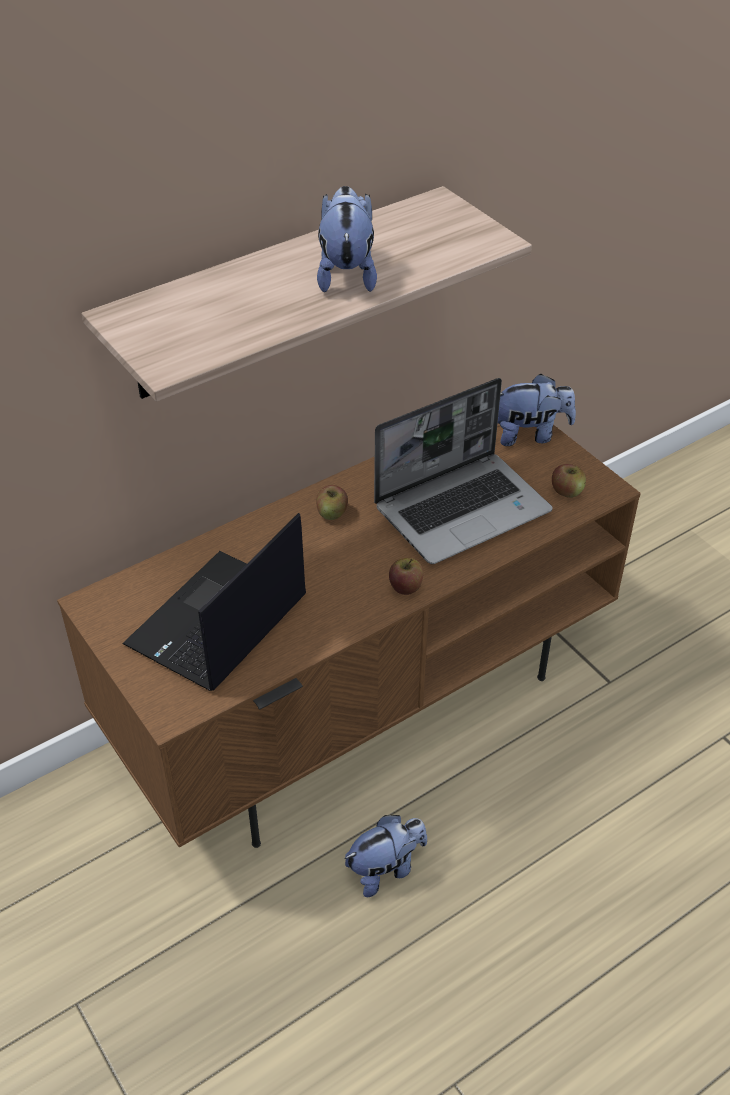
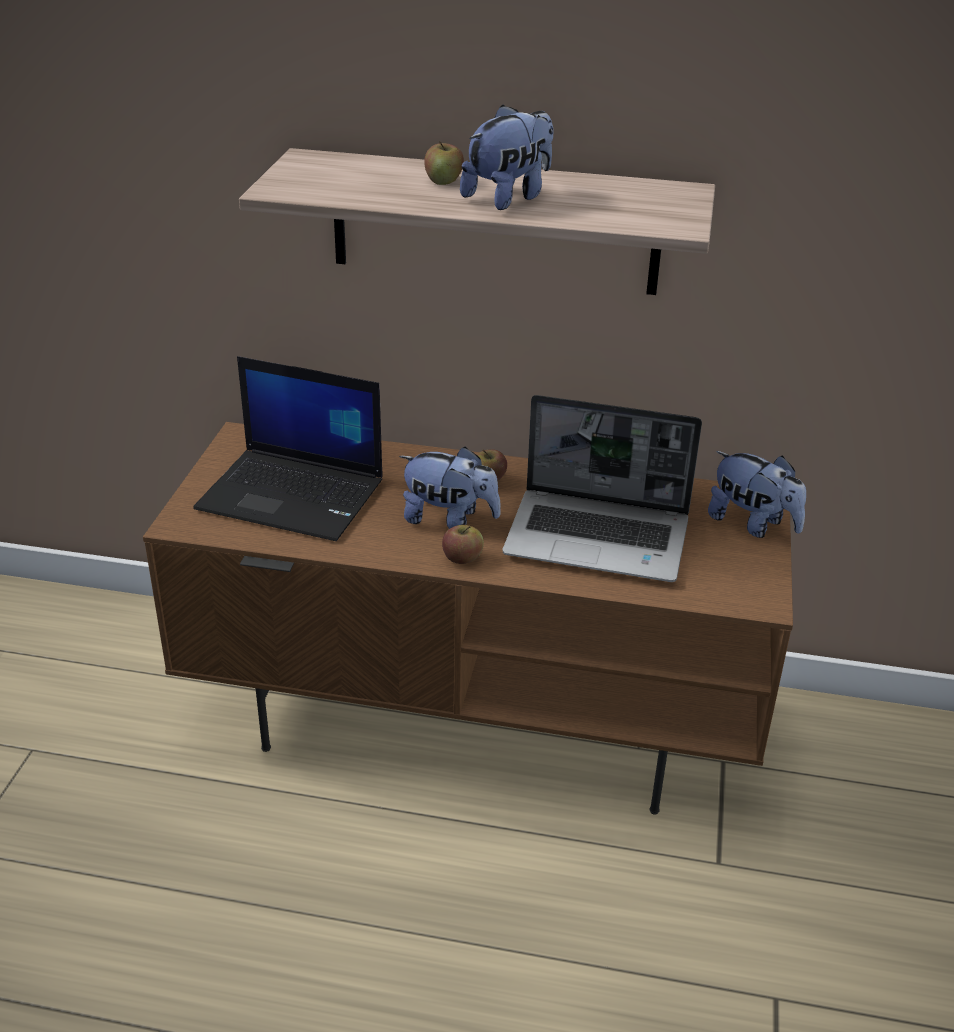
camera: 45 degrees right, 10 degrees down
laptop [122,513,306,691] -> laptop turned 150 degrees counterclockwise [193,356,383,541]
plush toy [345,815,427,897] -> plush toy moved to [399,447,501,529]
apple [552,464,586,498] -> apple moved to [424,141,464,185]

